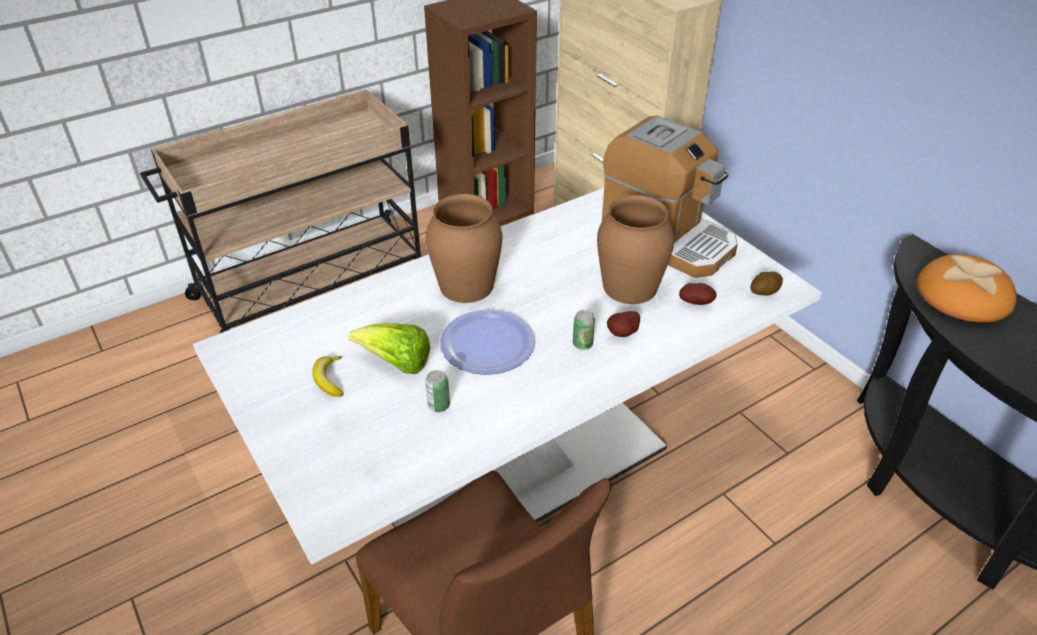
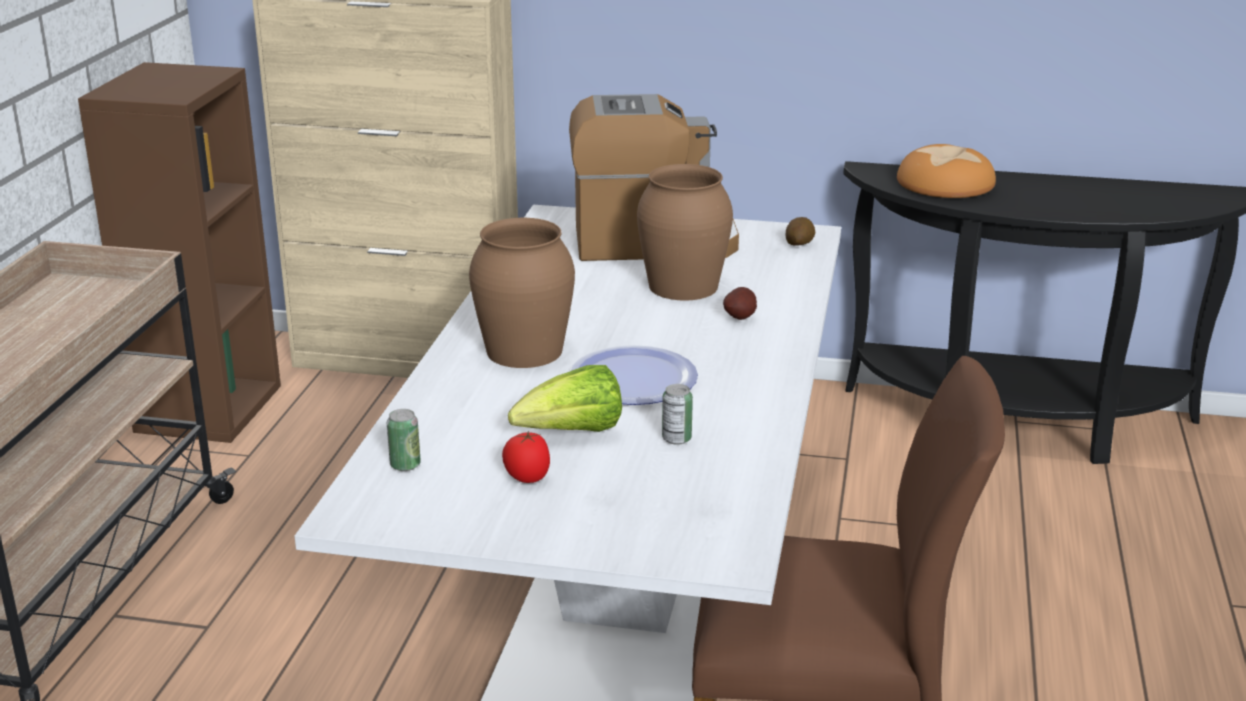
camera: 45 degrees left, 15 degrees down
banana [312,356,343,397] -> tomato [502,431,550,483]
can [573,310,595,350] -> can moved to [387,409,421,471]
potato [679,283,717,305] -> none

